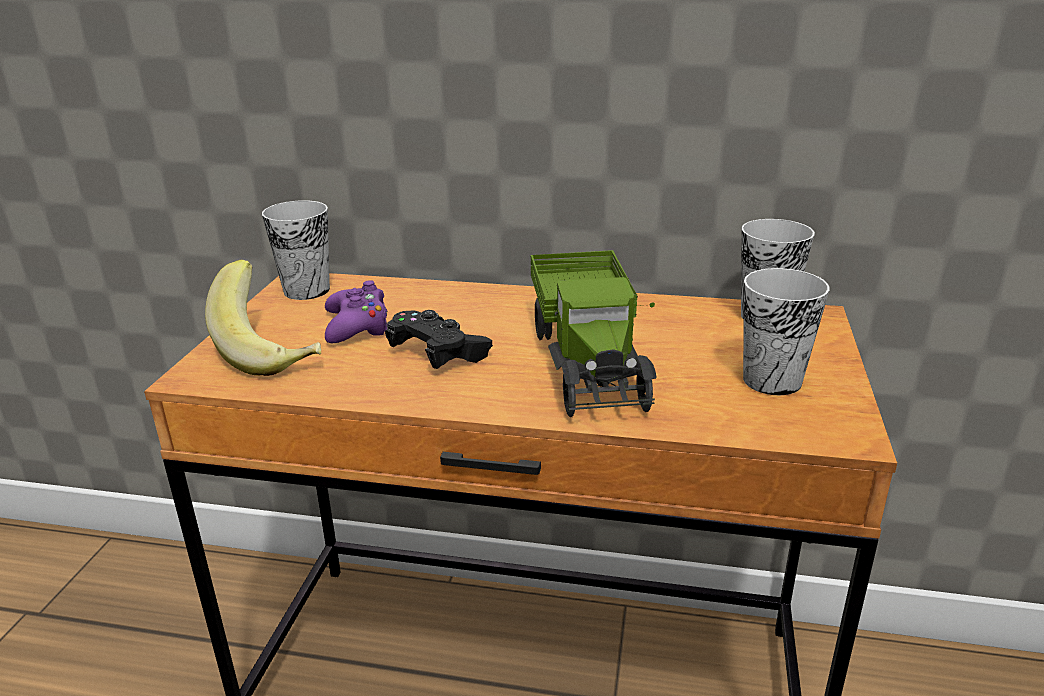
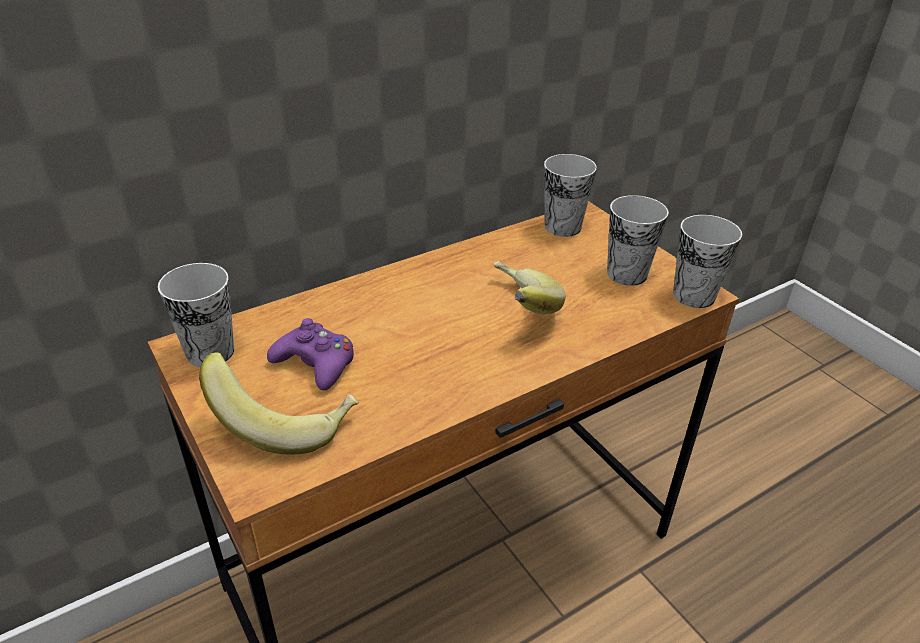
camera: 45 degrees left, 10 degrees up
black game controller [385,310,493,369] -> none
toy truck [531,250,656,417] -> banana [494,261,566,314]
none -> cup [673,215,742,308]

